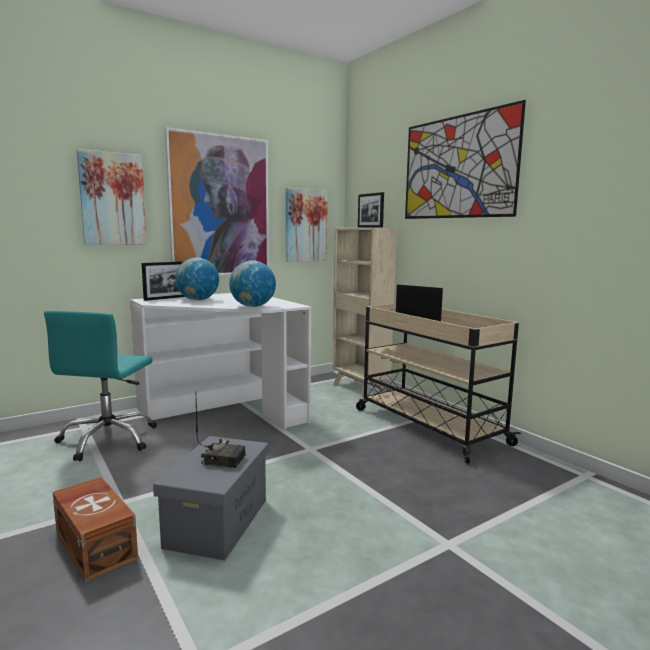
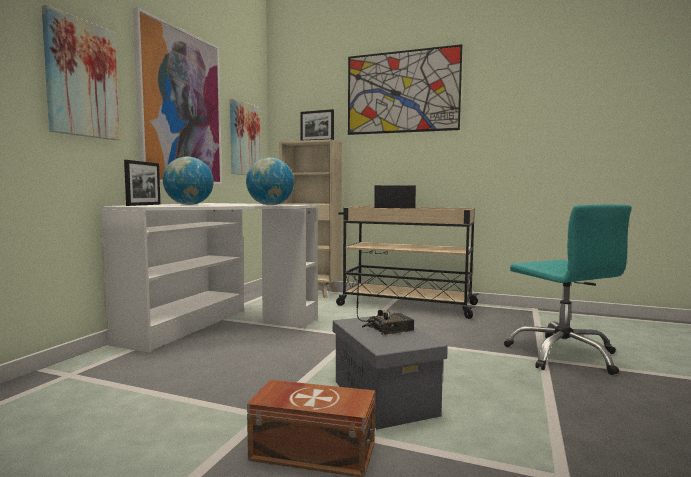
camera: 35 degrees left, 5 degrees down
turquoise office chair [44,311,157,461] -> turquoise office chair moved to [504,205,632,375]

